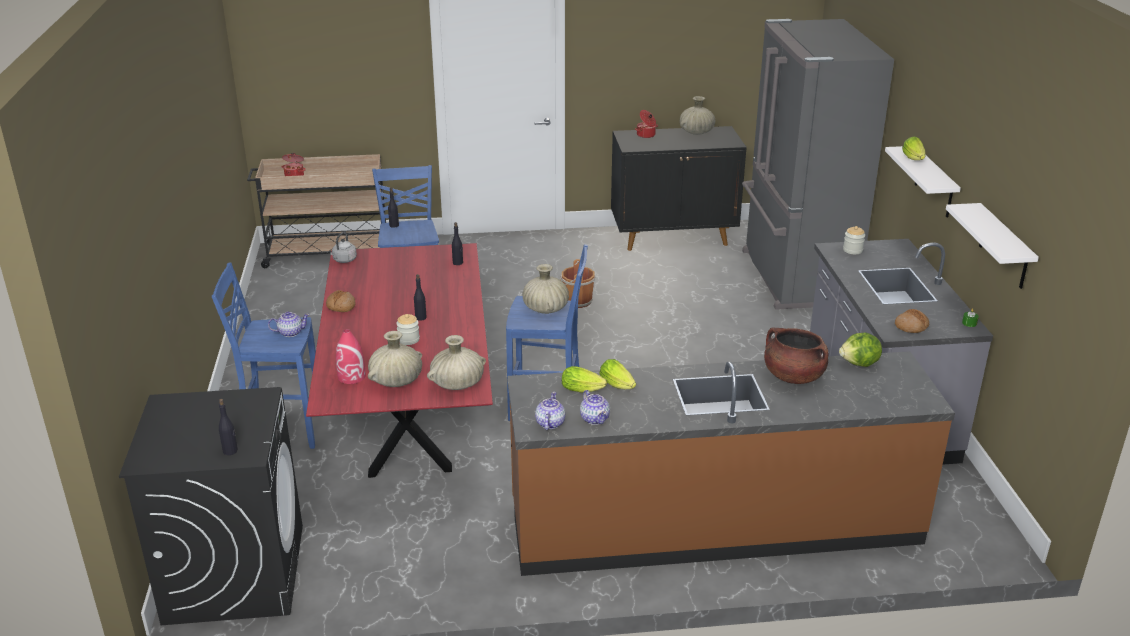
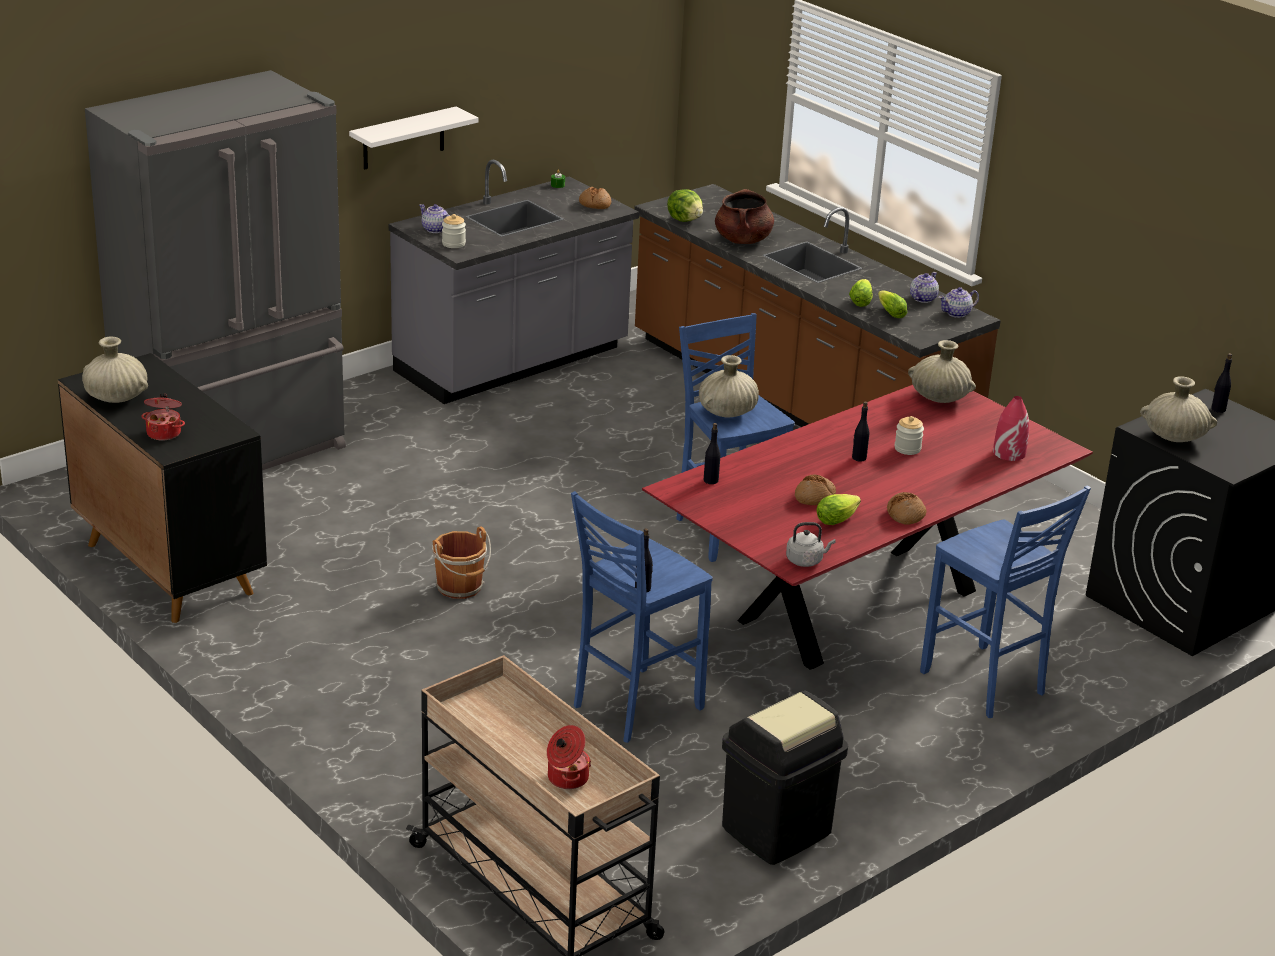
camera: 125 degrees left, 0 degrees up
teapot [268,311,310,337] -> teapot moved to [419,204,450,233]
beige vase [368,331,422,387] -> beige vase moved to [1140,376,1217,442]
lettuce [902,137,926,160] -> lettuce moved to [816,494,861,525]
white shelf [946,203,1039,289] -> none
none -> black trash can [722,691,848,865]
none -> bread [795,475,836,505]

